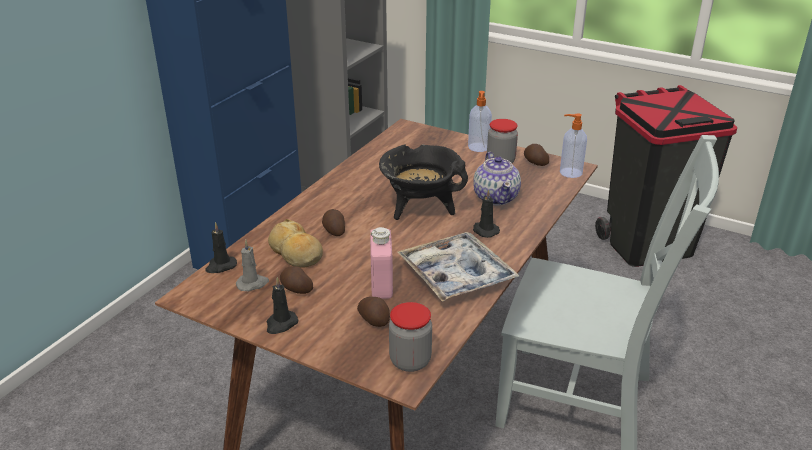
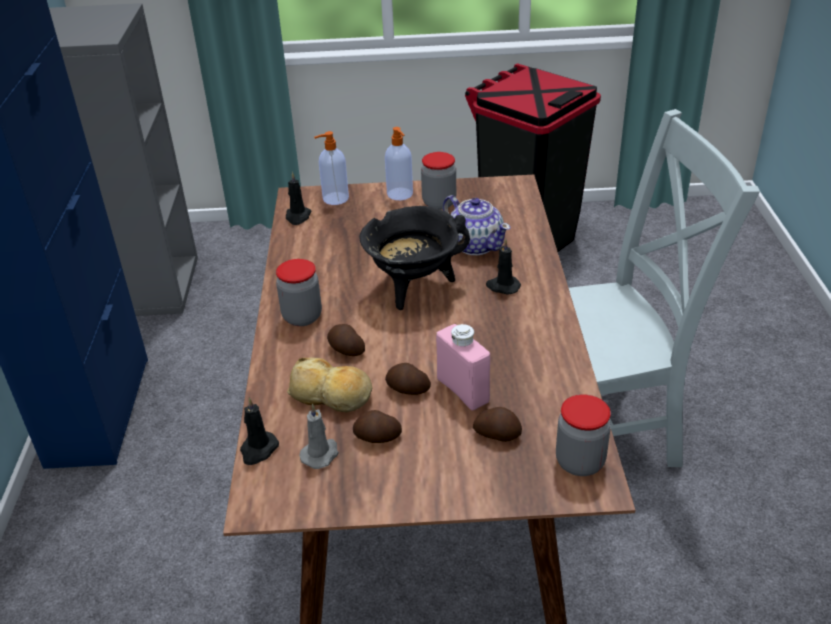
camera: 30 degrees left, 5 degrees up
black candle [267,277,299,334] -> black candle moved to [286,172,312,225]
tray [397,232,519,302] -> none
potato [524,144,549,166] -> potato moved to [385,363,431,395]
soap dispenser [560,113,587,178] -> soap dispenser moved to [314,131,349,205]
none -> jar [276,259,322,326]

